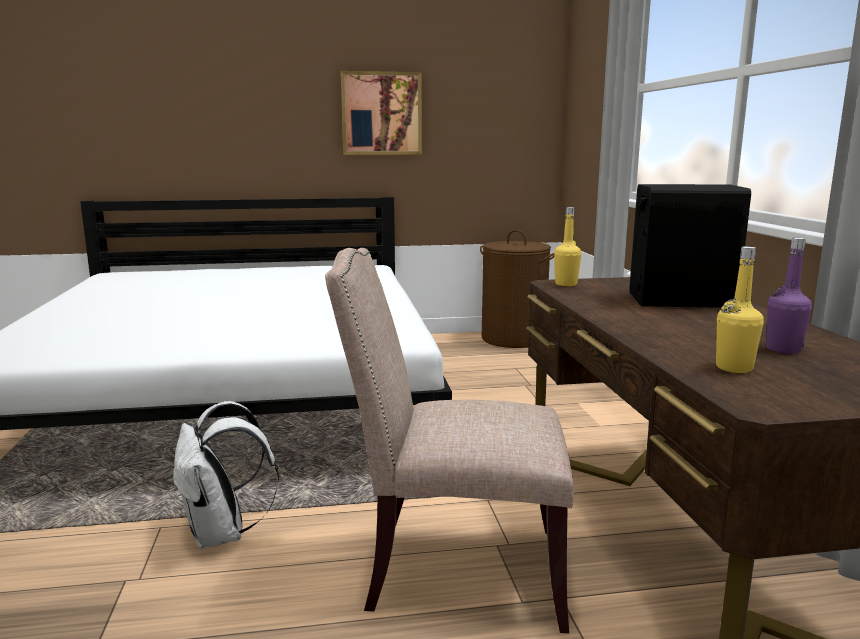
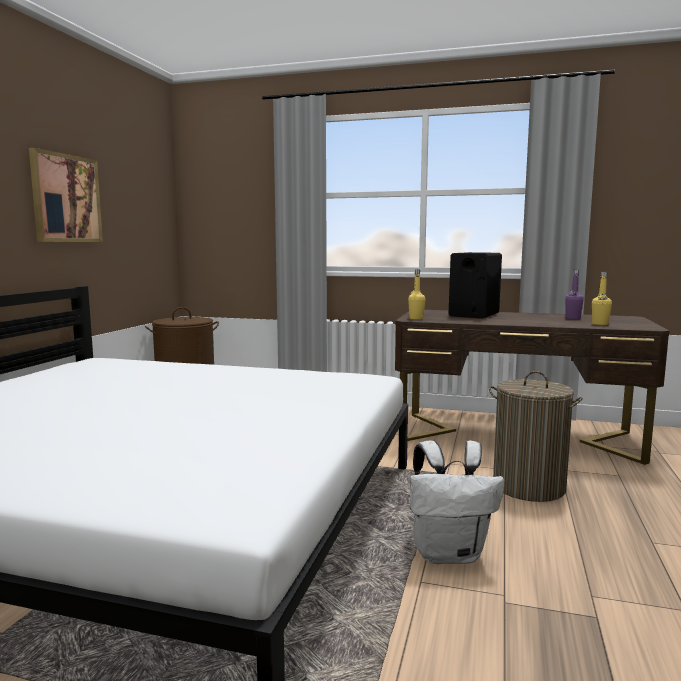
camera: 65 degrees left, 5 degrees down
beige chair [325,248,574,633] -> laundry basket [489,371,583,502]

